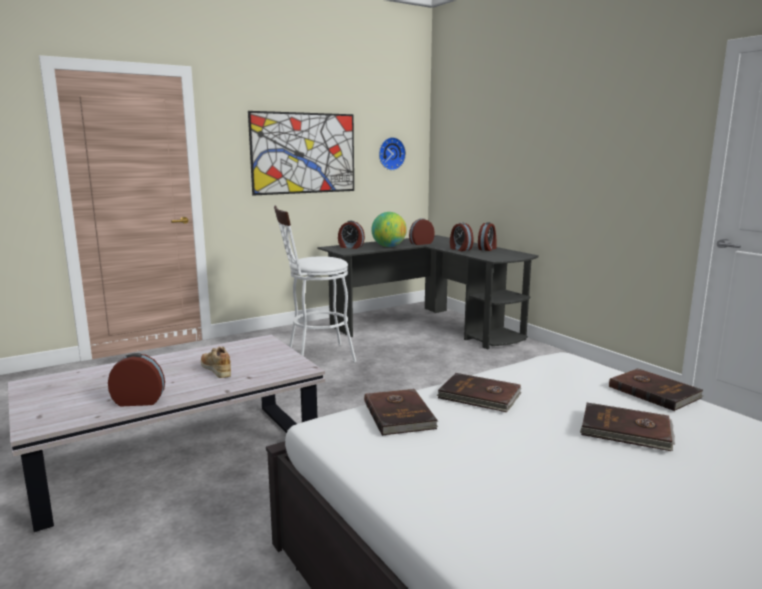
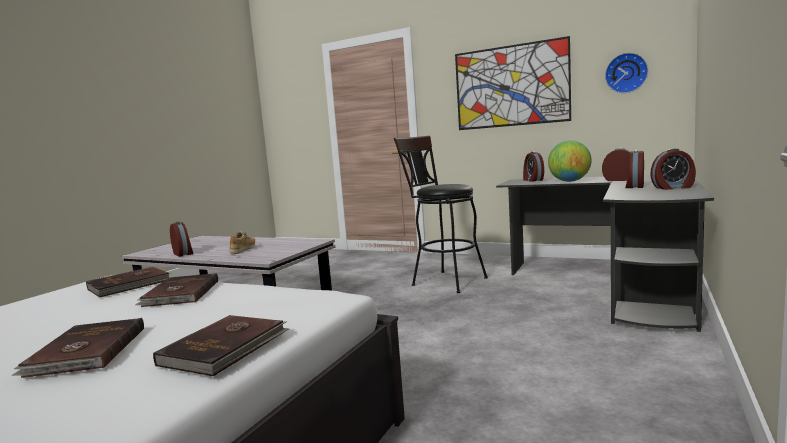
camera: 60 degrees right, 5 degrees down
white stool [274,206,357,363] -> black stool [394,136,488,293]

